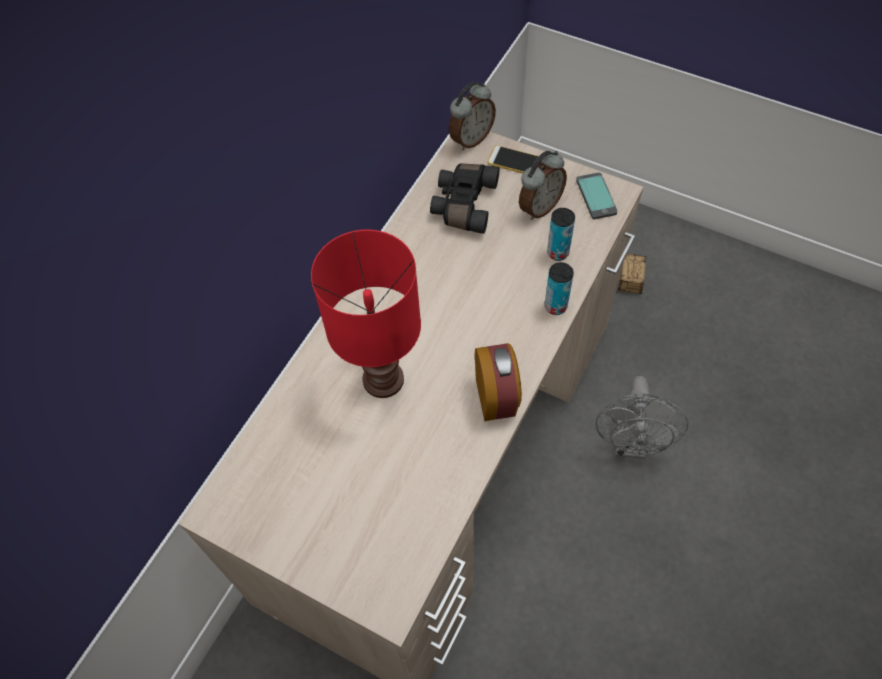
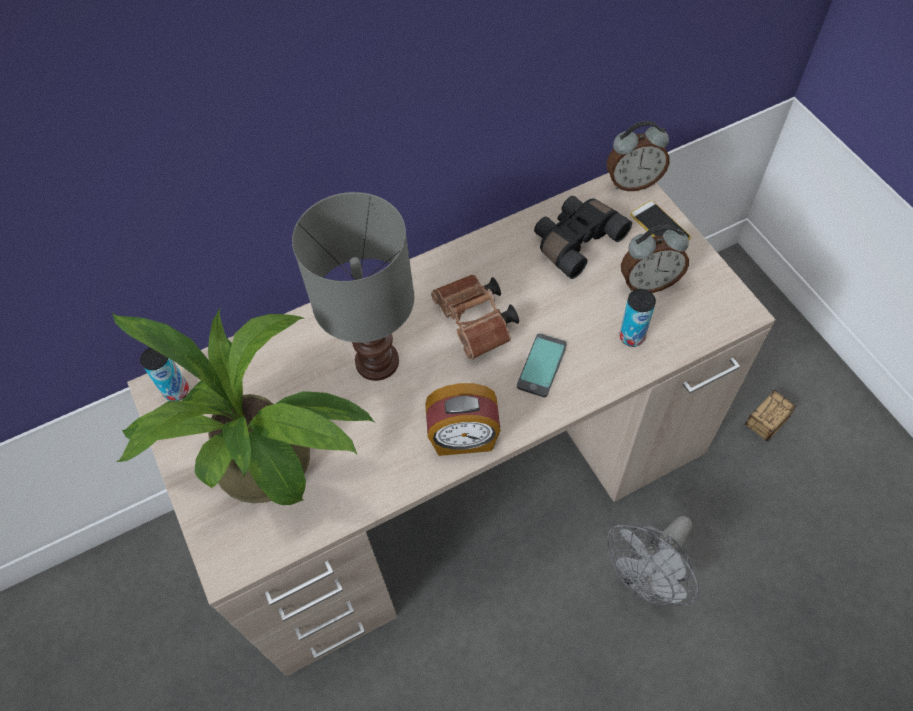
camera: 35 degrees right, 0 degrees up
red table lamp [311,230,421,398] -> grey table lamp [292,192,414,381]
alarm clock [475,343,522,421] -> alarm clock turned 60 degrees clockwise [425,383,501,456]
can [545,262,574,315] -> can moved to [140,347,189,401]
phone [576,172,617,219] -> phone moved to [517,333,567,397]
none -> potted plant [112,308,374,505]
none -> brown binoculars [431,275,519,360]

